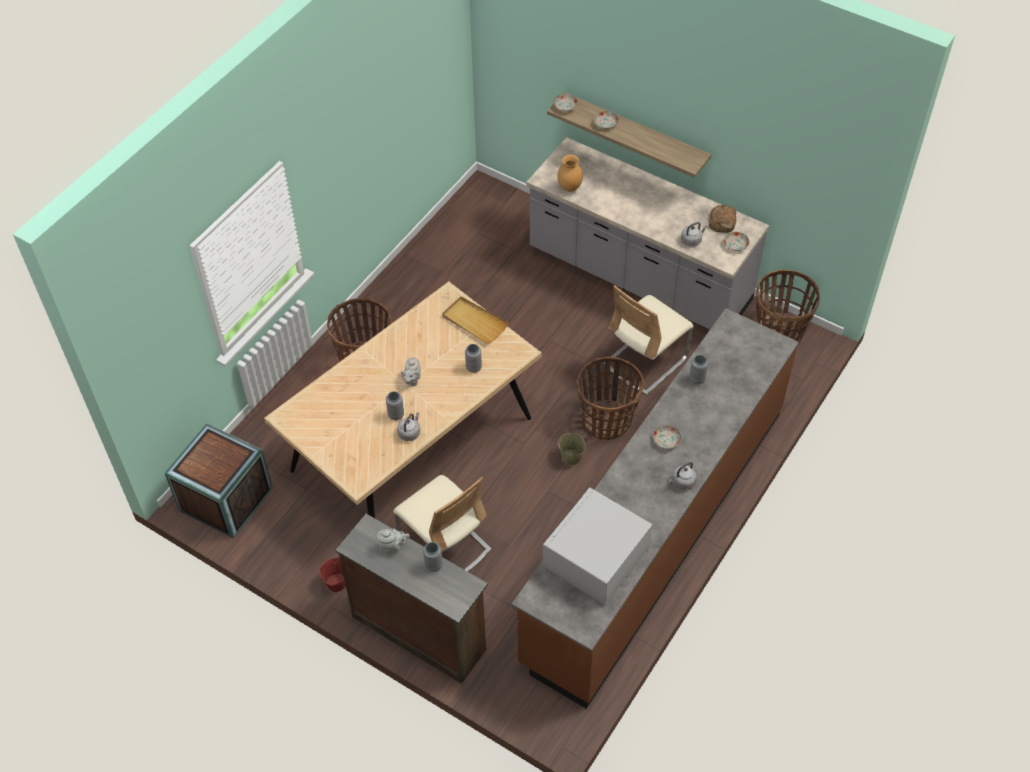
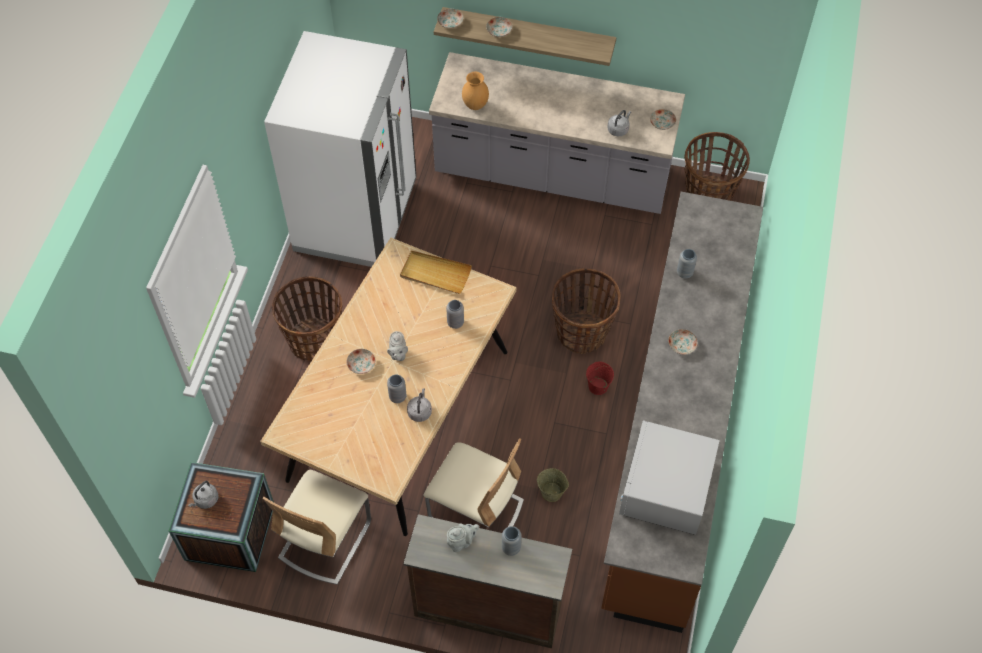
camera: 20 degrees left, 5 degrees up
red bucket [320,558,346,592] -> red bucket moved to [586,361,614,395]
beige bucket [558,432,586,465] -> beige bucket moved to [537,468,569,502]
beige chair [604,285,693,395] -> beige chair moved to [262,470,371,585]
grey kettle [668,462,697,490] -> grey kettle moved to [188,481,218,509]
bread [709,205,736,233] -> none
none -> white fridge [264,31,416,267]
none -> plate [347,349,376,374]

